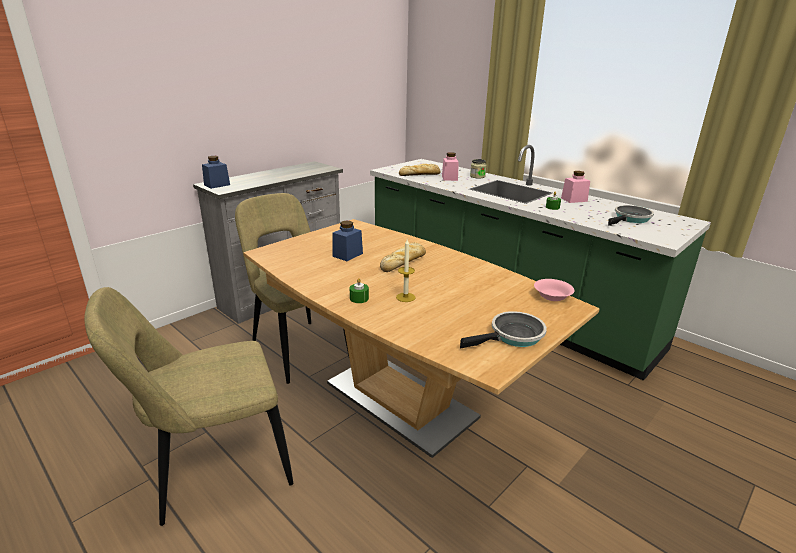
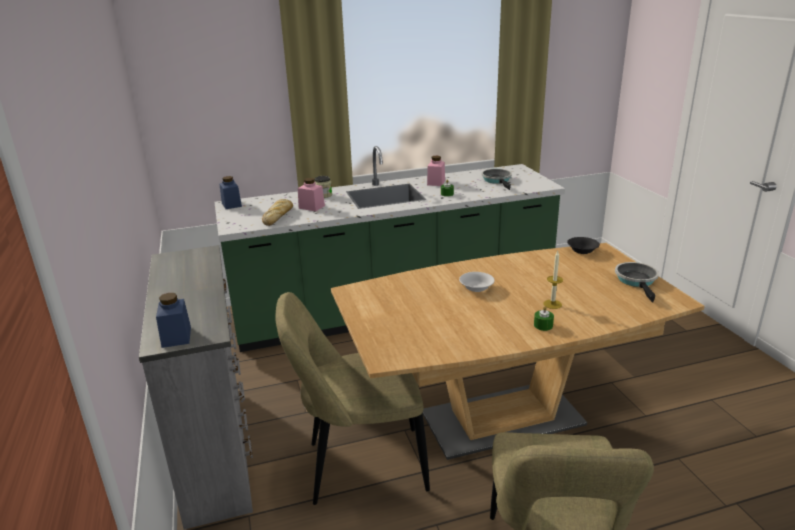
camera: 60 degrees left, 0 degrees up
blue jar [332,221,363,261] -> blue jar moved to [220,176,242,209]
bread [380,242,426,272] -> white bowl [459,272,495,292]
pink bowl [534,279,575,301] -> black bowl [567,237,600,254]

